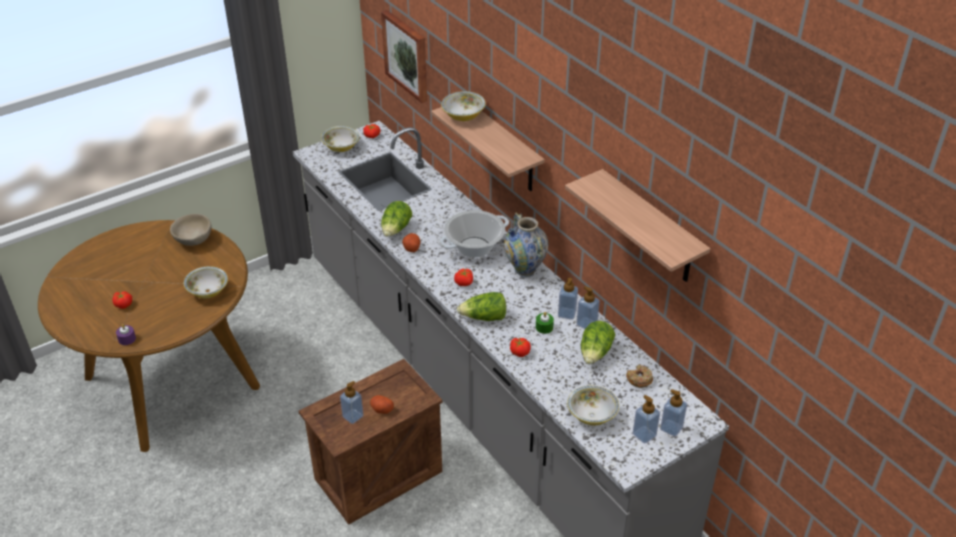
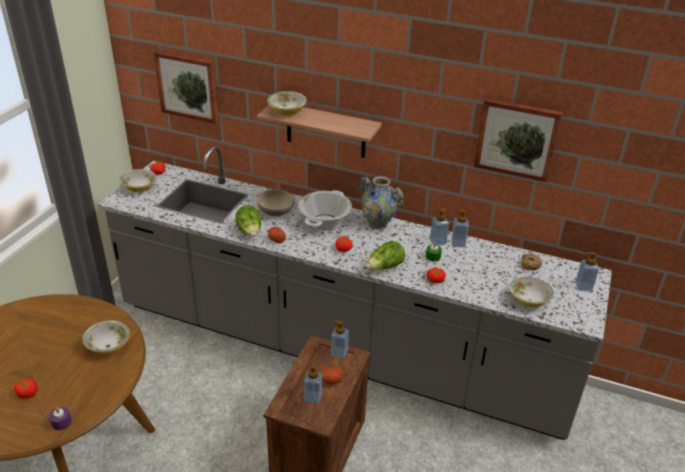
camera: 35 degrees left, 5 degrees down
beige bowl [170,214,212,246] -> beige bowl moved to [257,189,295,216]
shelf [565,169,710,282] -> picture [474,98,563,182]
lettuce [581,321,615,364] -> none
soap dispenser [633,395,660,443] -> soap dispenser moved to [331,321,349,358]

